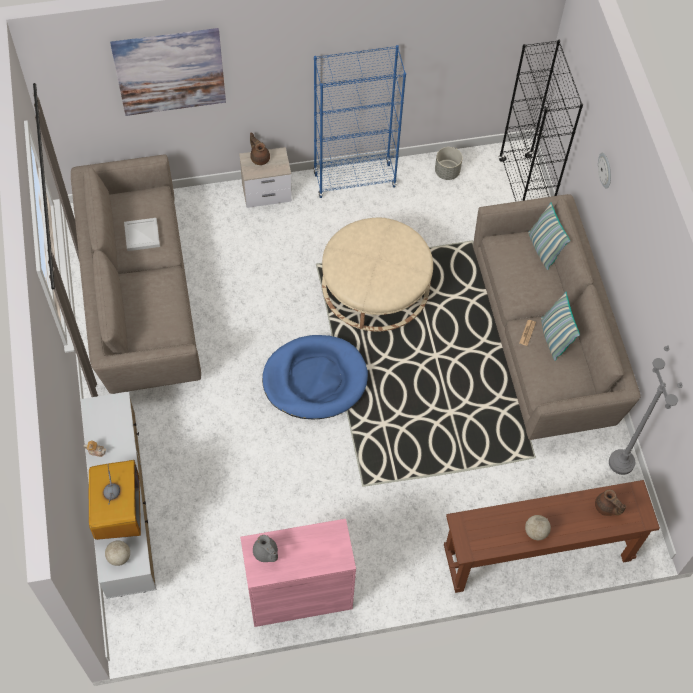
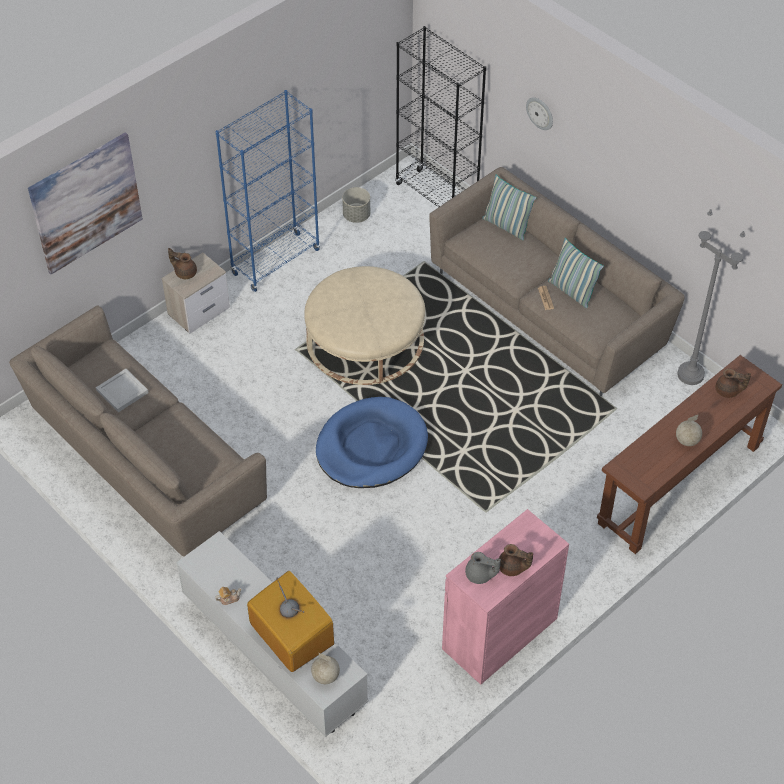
camera: 30 degrees left, 10 degrees down
none -> brown teapot [499,544,533,576]

